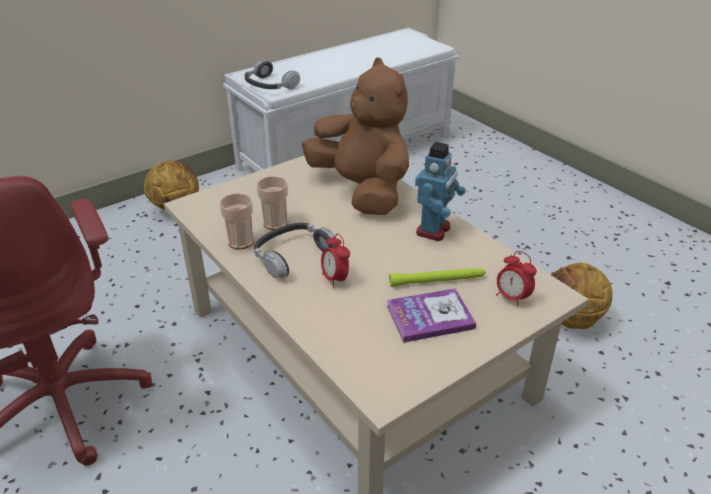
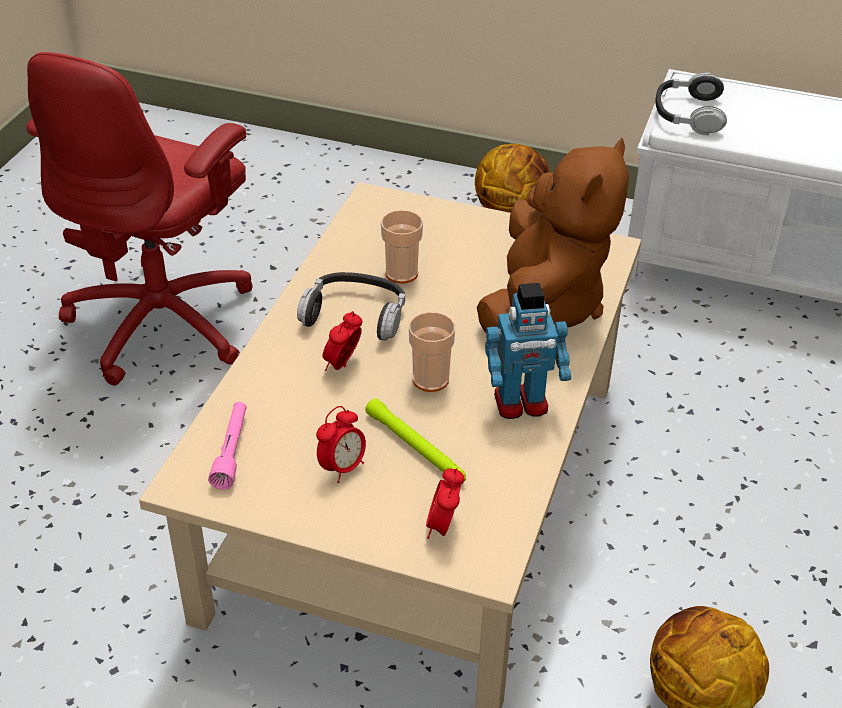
camera: 55 degrees right, 5 degrees up
cup [220,193,253,250] -> cup moved to [409,312,455,392]
book [387,288,476,343] -> alarm clock [316,406,366,483]
none -> pink flashlight [208,402,247,490]

